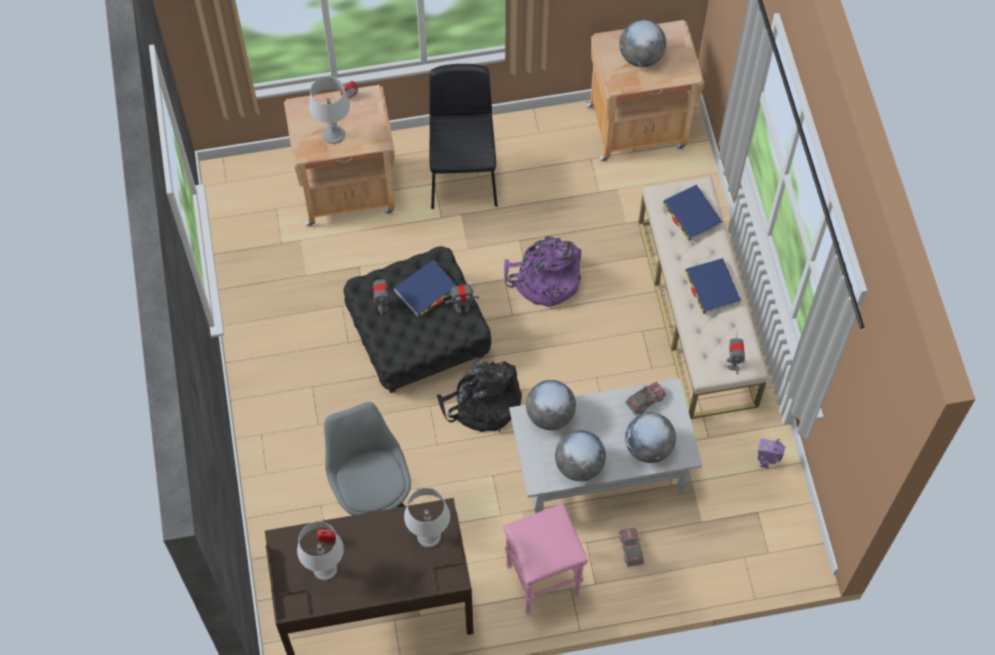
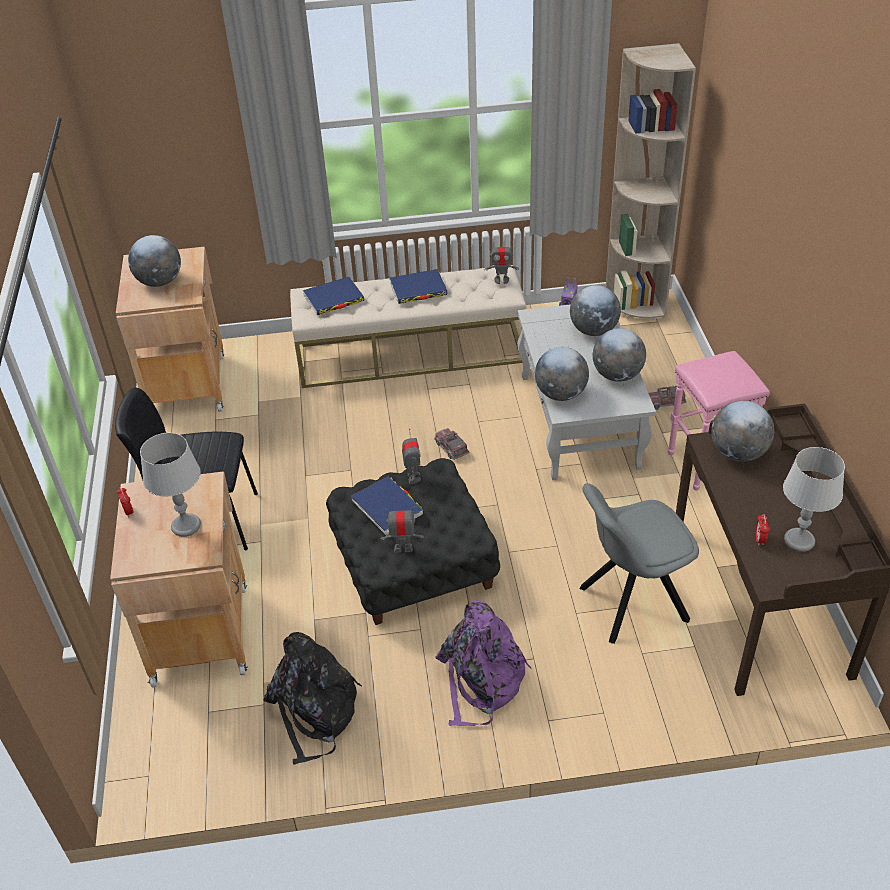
camera: 85 degrees left, 20 degrees down
grey table lamp [404,488,450,548] -> globe [711,401,774,462]
black backpack [437,361,522,432] -> black backpack moved to [263,632,362,765]
purple backpack [504,236,581,309] -> purple backpack moved to [435,600,532,726]
toy truck [625,382,666,415] -> toy truck moved to [434,428,470,460]
none -> beige bookcase [606,43,696,320]

